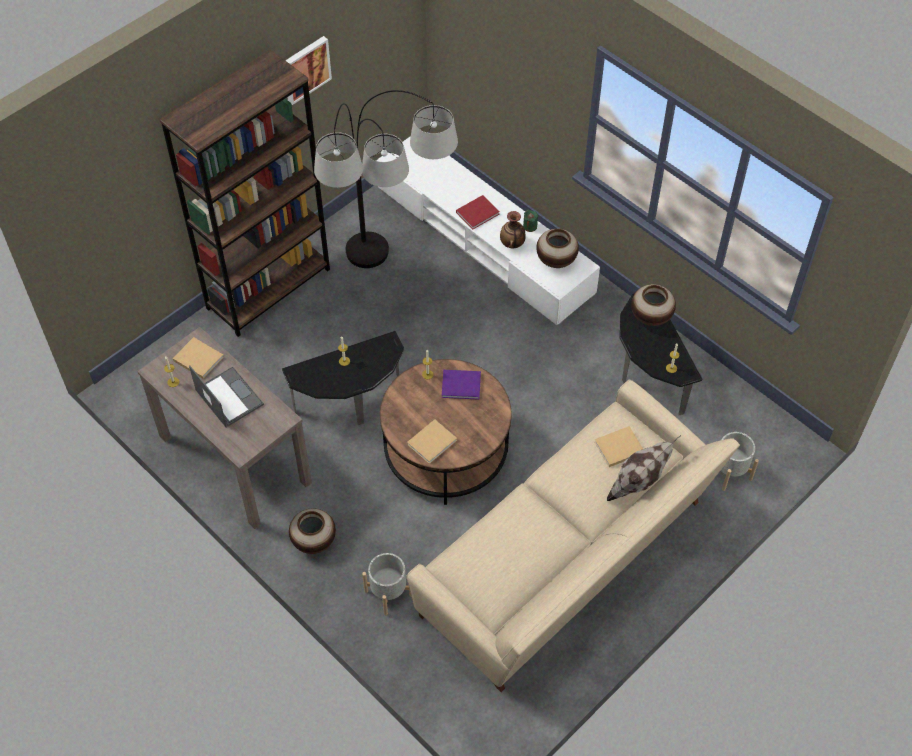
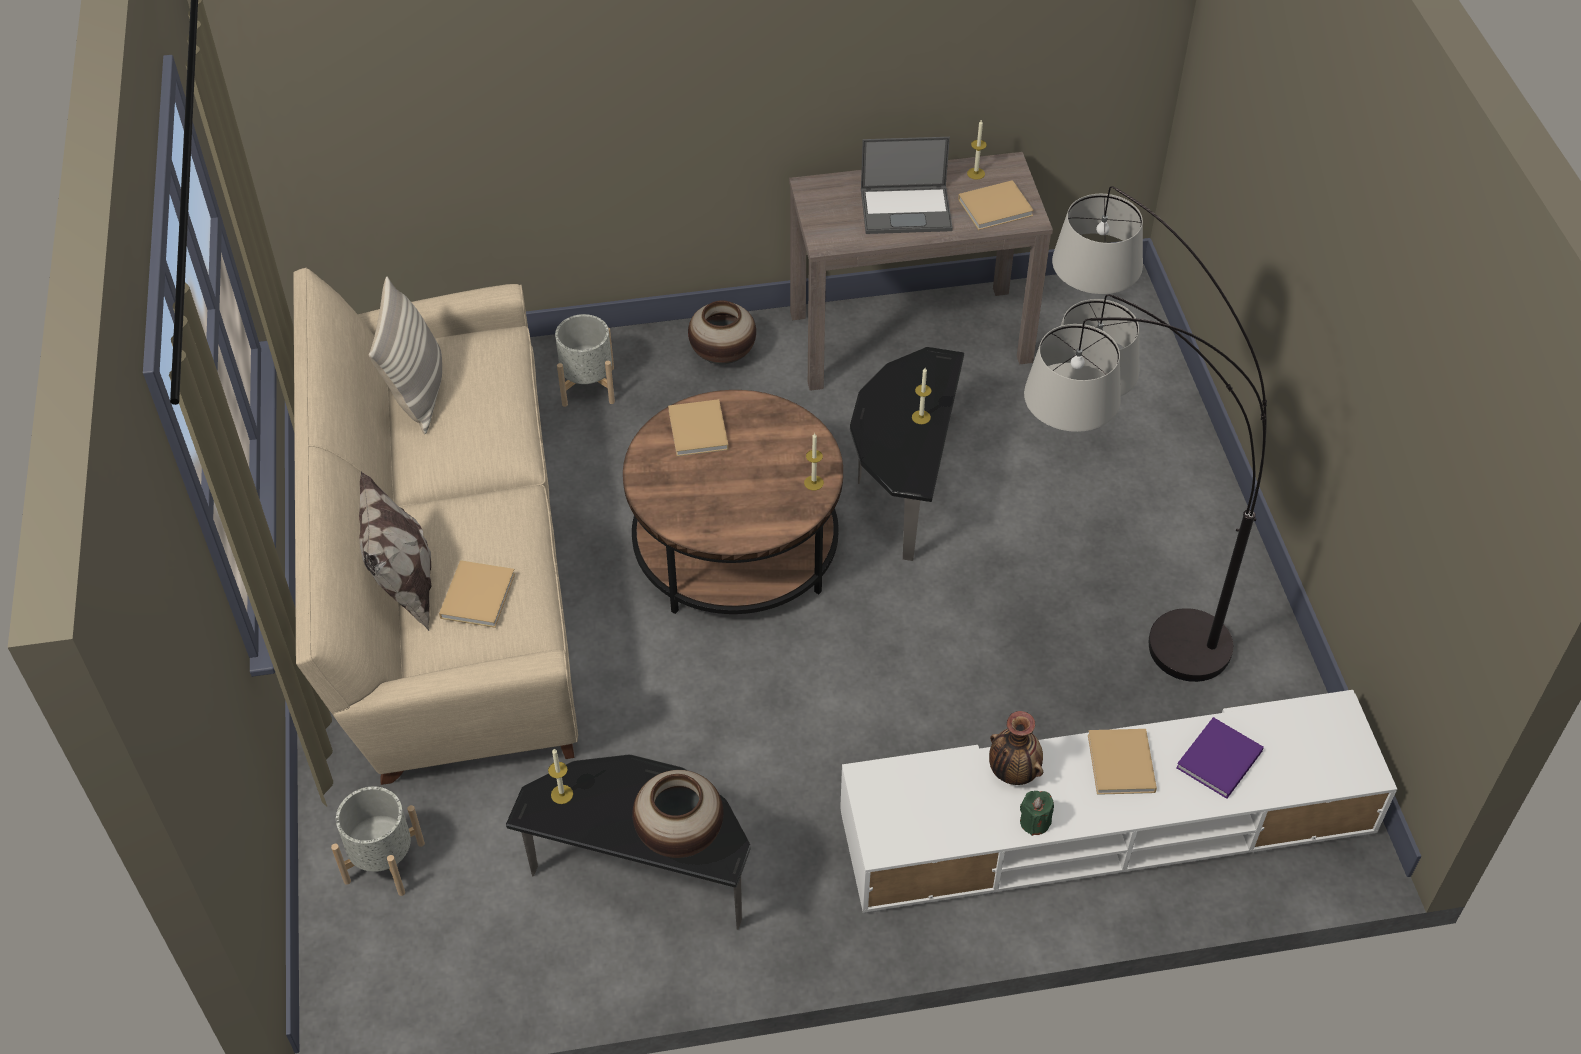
camera: 125 degrees right, 5 degrees down
brown bookcase [160,49,330,337] -> none
picture [285,36,332,105] -> none
purple book [442,370,481,400] -> purple book moved to [1176,717,1264,799]
red book [456,195,500,229] -> beige book [1088,729,1157,795]
vase [536,229,579,268] -> none
none -> pillow [369,277,442,434]

